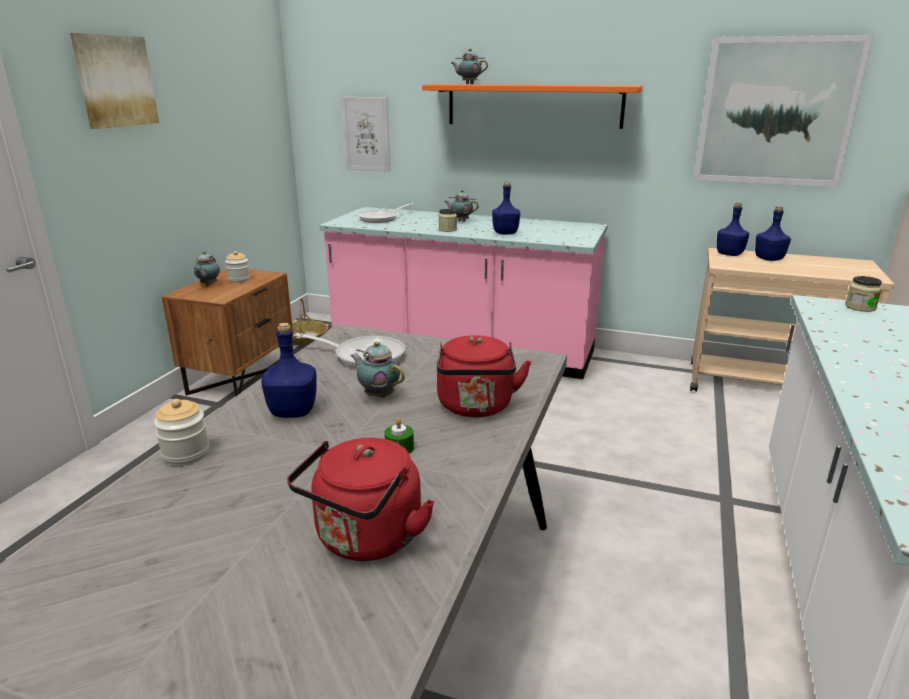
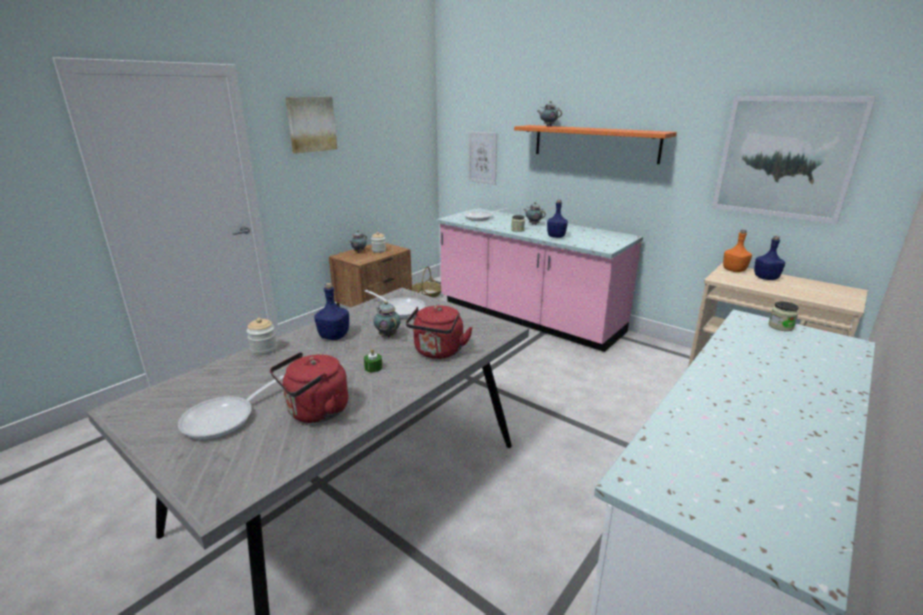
camera: 20 degrees right, 0 degrees up
blue bottle [717,203,749,256] -> orange bottle [723,229,752,272]
none -> frying pan [178,375,284,440]

